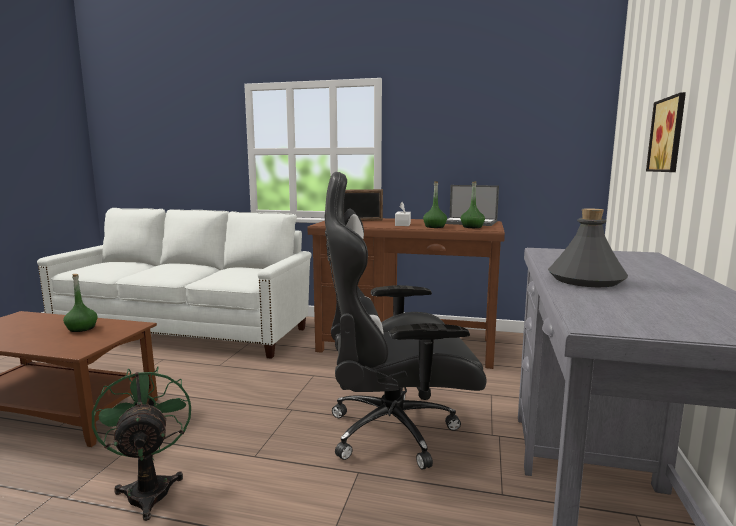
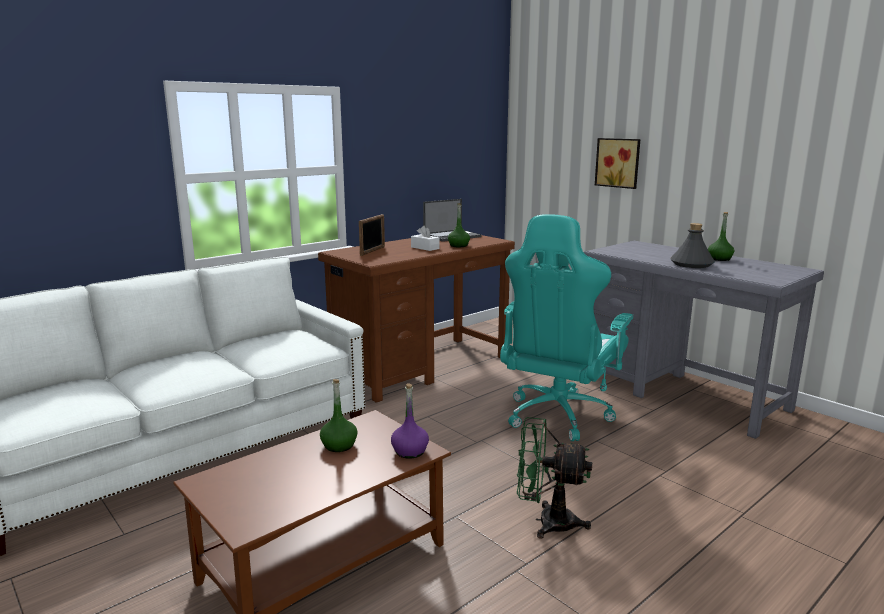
camera: 55 degrees left, 5 degrees up
black office chair [325,172,487,470] -> turquoise office chair [500,214,633,441]
green bottle [461,181,485,228] -> green bottle moved to [708,212,734,261]
none -> purple bottle [391,384,429,459]

